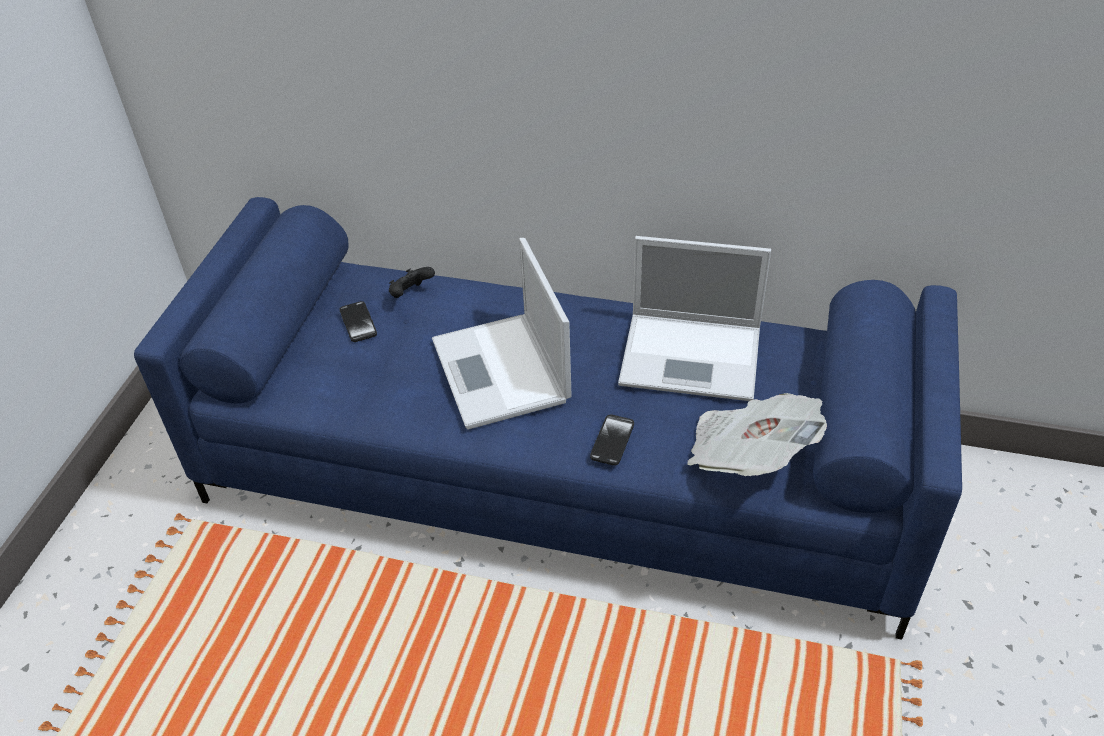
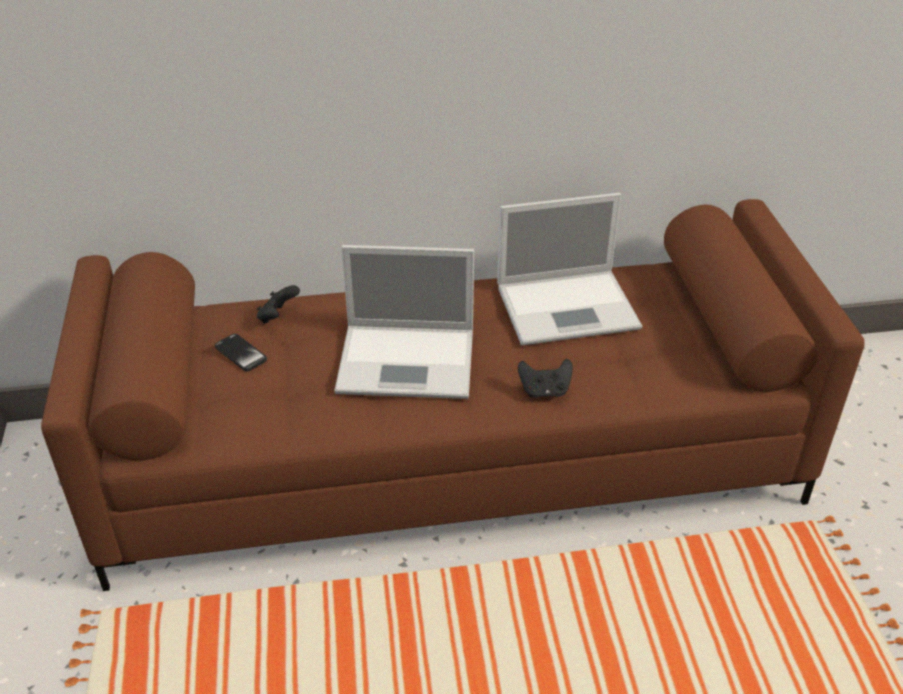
camera: 25 degrees left, 5 degrees down
blue sofa [134,197,962,640] -> brown sofa [41,199,865,591]
laptop [432,238,572,430] -> laptop turned 45 degrees counterclockwise [334,245,474,399]
phone [590,414,634,466] -> black game controller [518,359,573,398]
newspaper [687,393,827,476] -> none

